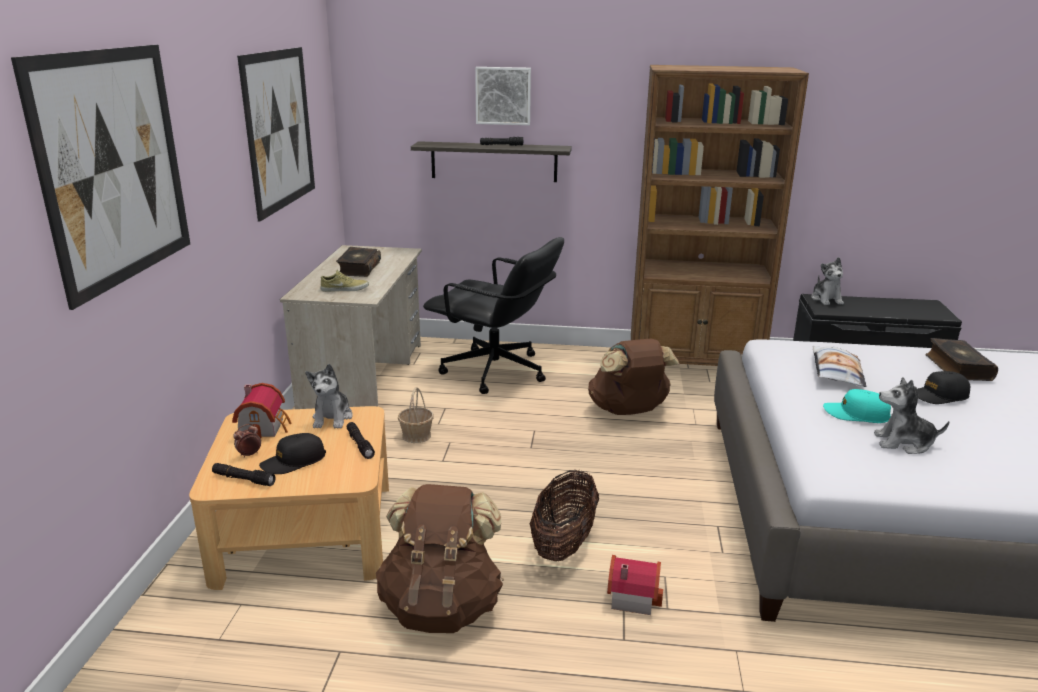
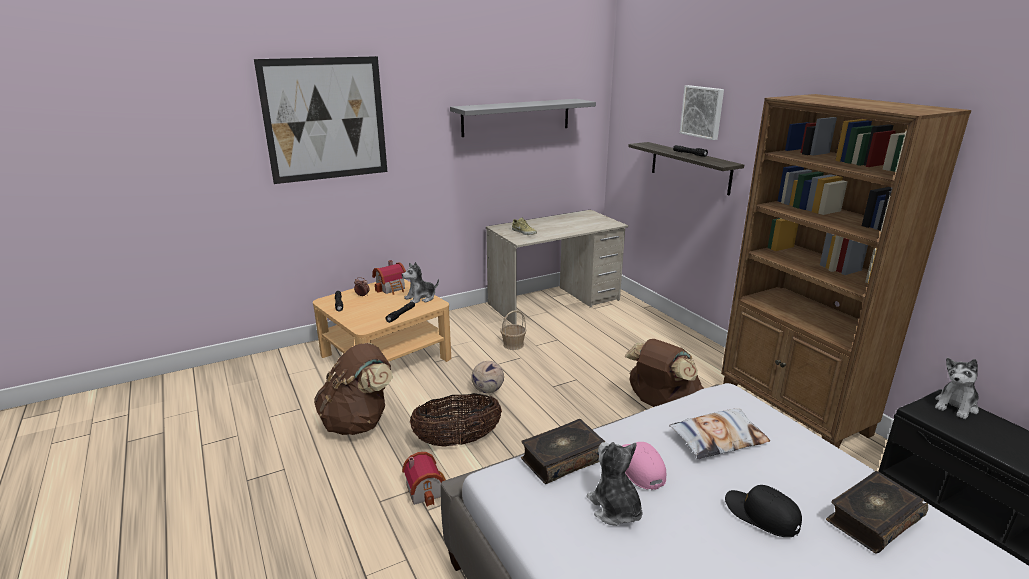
camera: 55 degrees right, 0 degrees up
picture [237,47,315,222] -> grey shelf [450,99,596,137]
black cap [259,433,326,474] -> none
book [336,247,381,277] -> book moved to [521,419,605,484]
black office chair [423,237,564,394] -> none
turquoise cap [823,389,891,423] -> pink cap [622,442,666,490]
none -> football [471,361,504,393]

